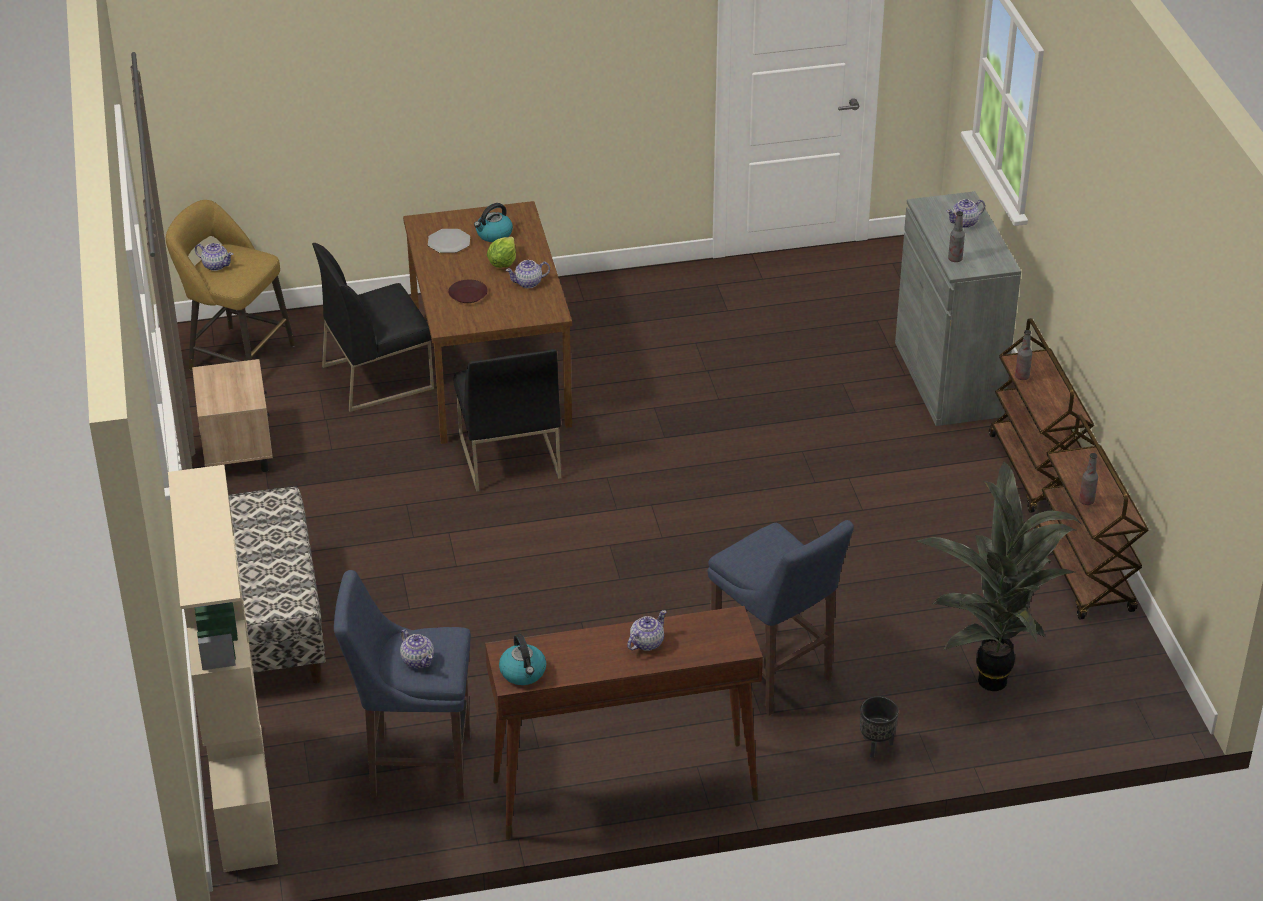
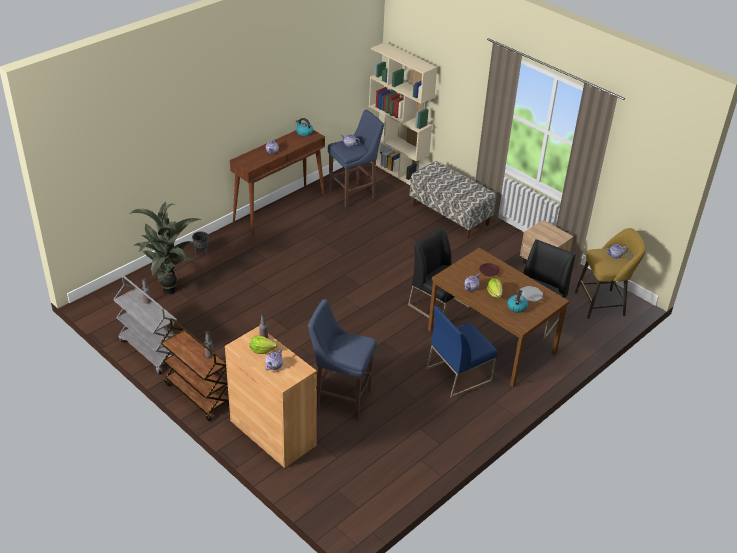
camera: 145 degrees right, 0 degrees up
blue stool [708,520,854,716] -> blue stool moved to [308,299,377,419]
grey cabinet [895,191,1021,426] -> brown cabinet [225,326,317,468]
brown cart [1034,415,1149,620] -> grey cart [113,276,177,375]
none -> lettuce [250,335,277,354]
none -> blue chair [426,306,498,398]

